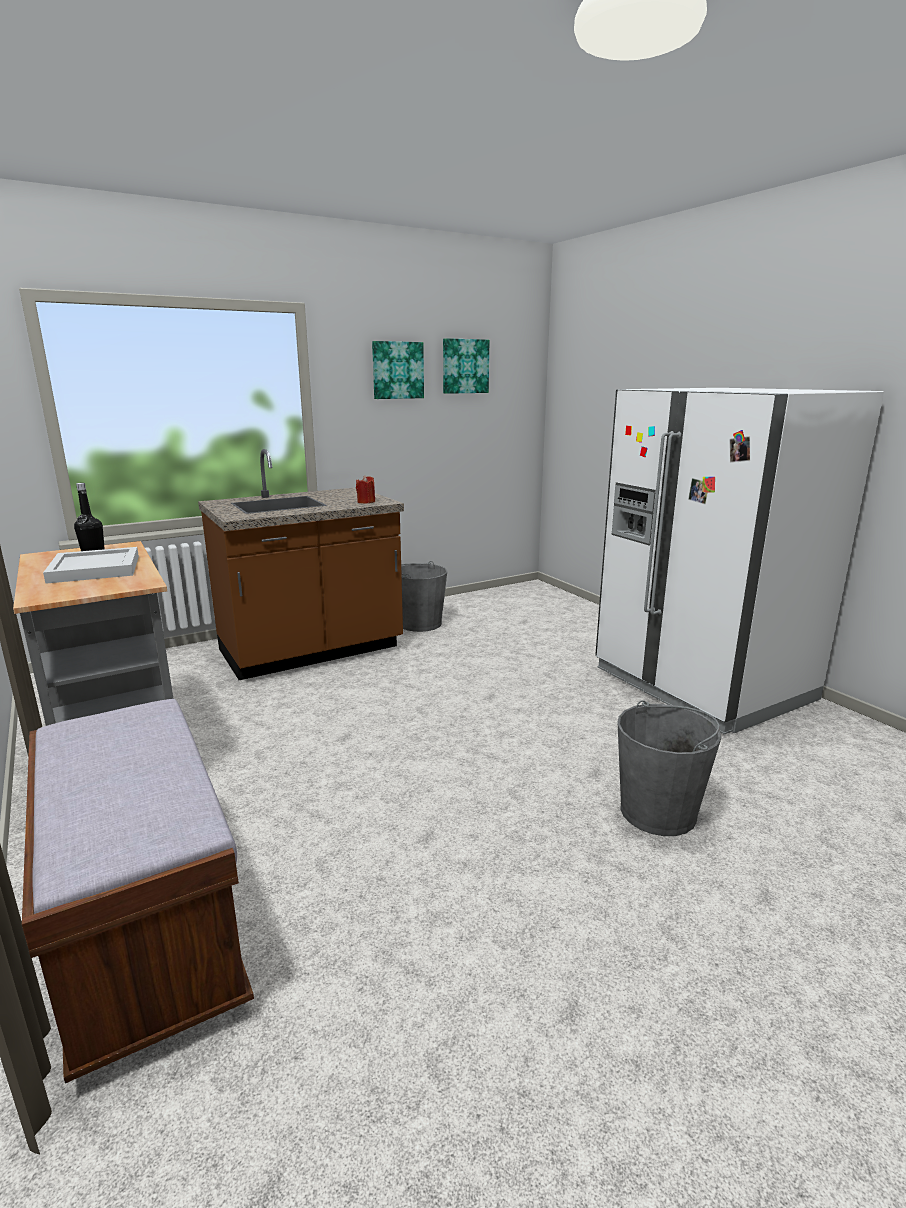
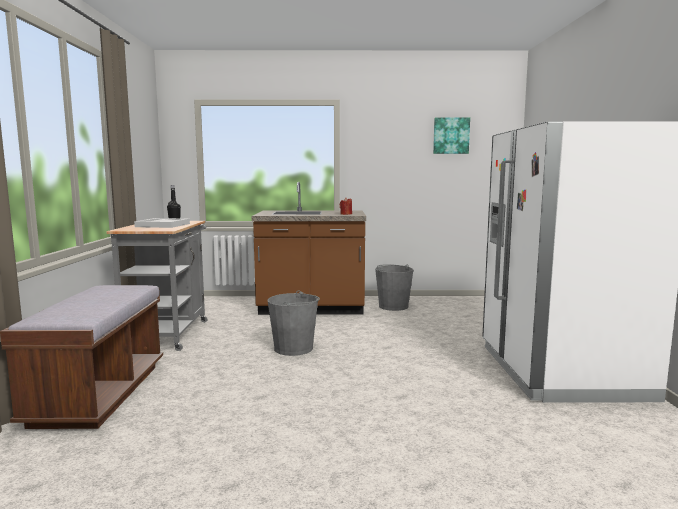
camera: 30 degrees right, 10 degrees down
picture [372,341,424,399] -> none
grey bucket [618,700,721,836] -> grey bucket moved to [268,290,320,356]

